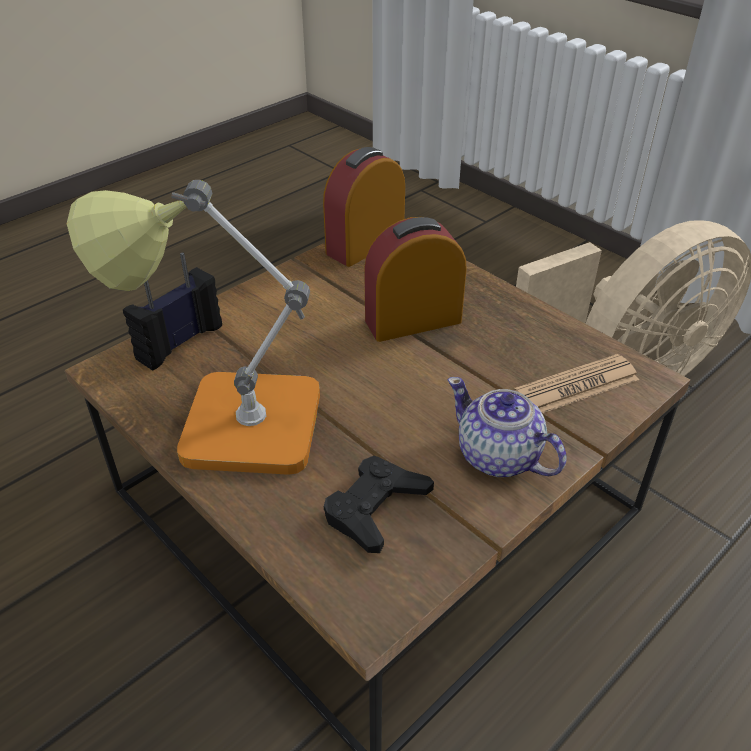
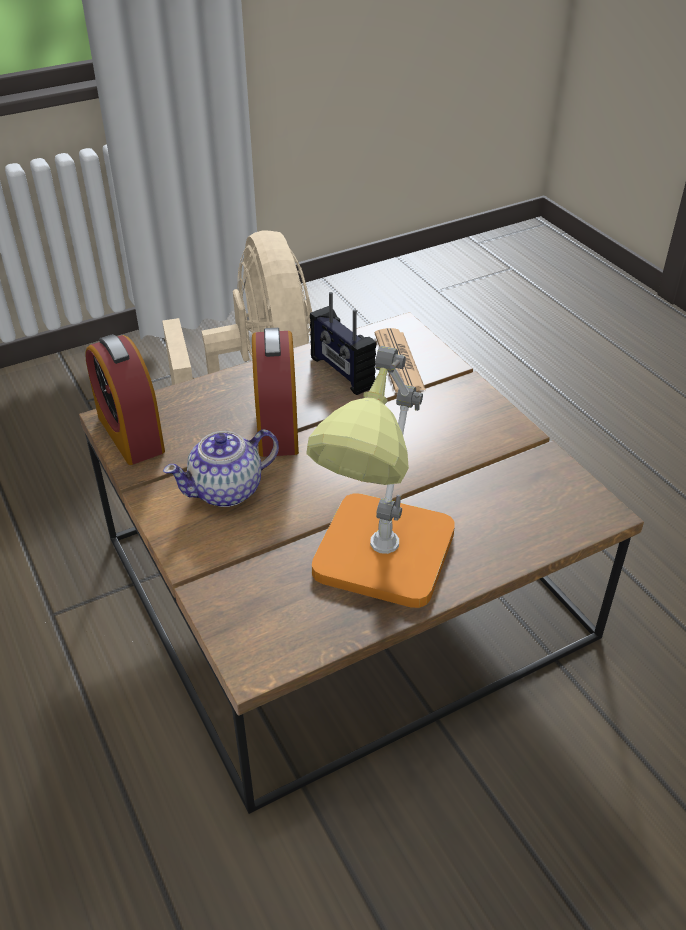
camera: 75 degrees left, 0 degrees up
radio [123,252,222,371] -> radio moved to [310,292,376,395]
black game controller [324,456,434,553] -> none
teapot [448,377,567,477] -> teapot moved to [163,429,279,507]

